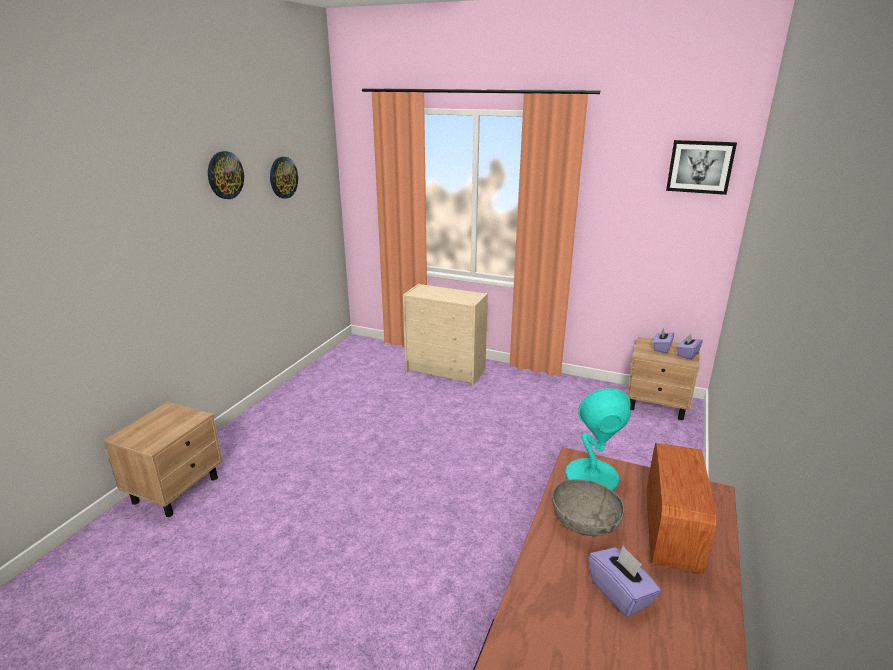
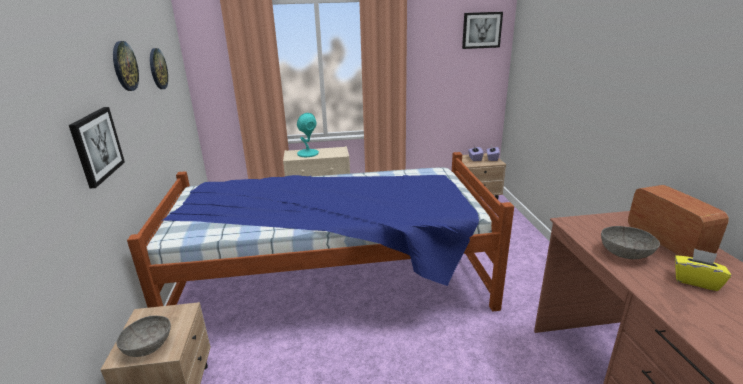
camera: 30 degrees left, 0 degrees up
turquoise table lamp [565,388,631,491] -> turquoise table lamp moved to [297,113,319,157]
purple tissue box [588,545,661,617] -> yellow tissue box [675,248,731,291]
none -> picture [69,107,125,188]
none -> grey bowl [116,316,171,357]
none -> bed [127,152,514,312]

